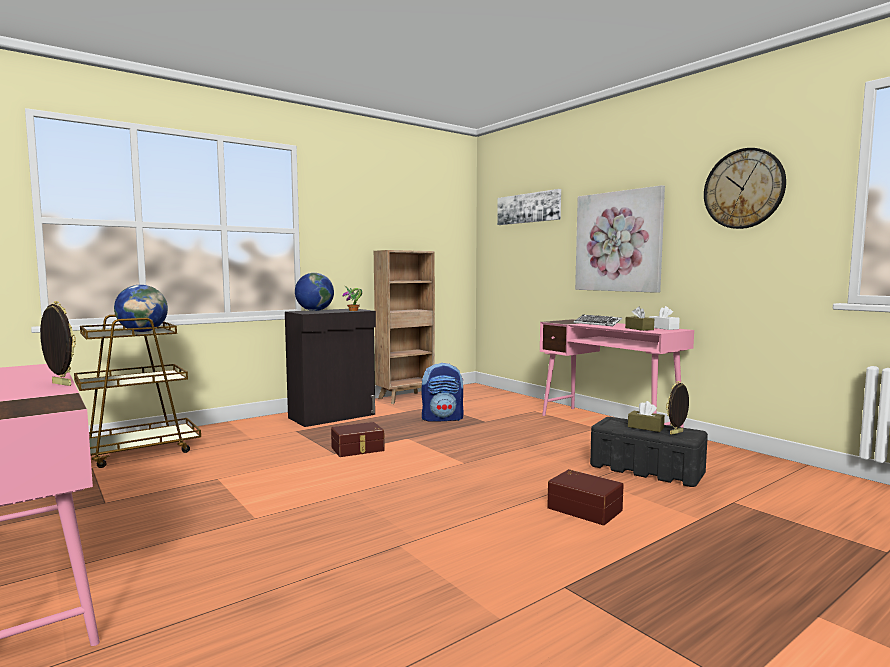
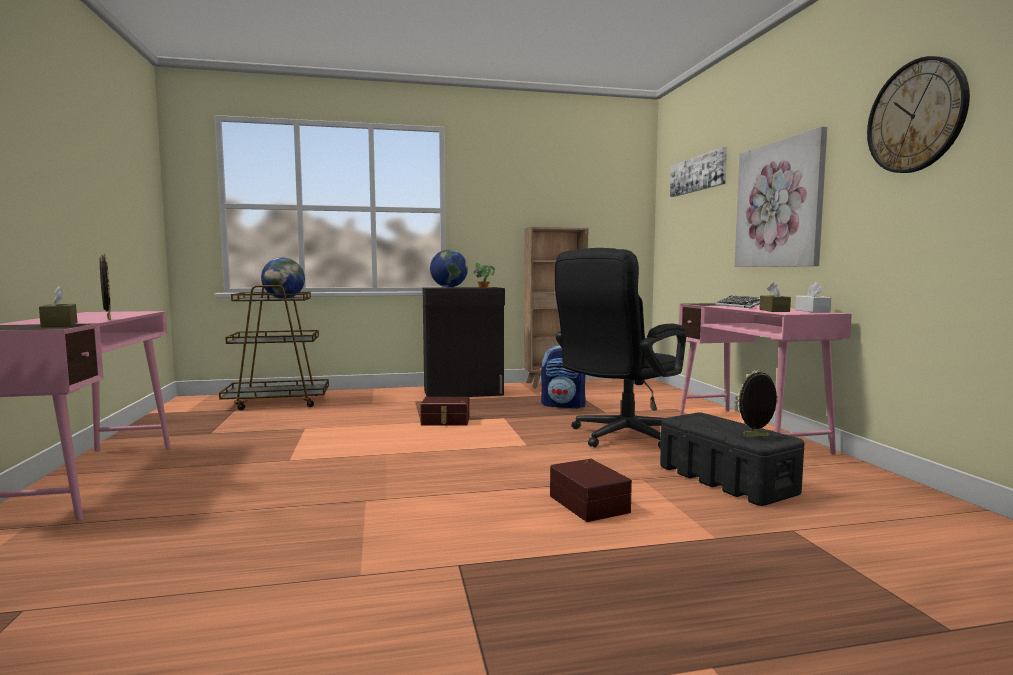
camera: 25 degrees right, 0 degrees up
brown tissue box [628,401,665,432] -> brown tissue box moved to [39,286,77,327]
none -> black office chair [555,248,686,449]

